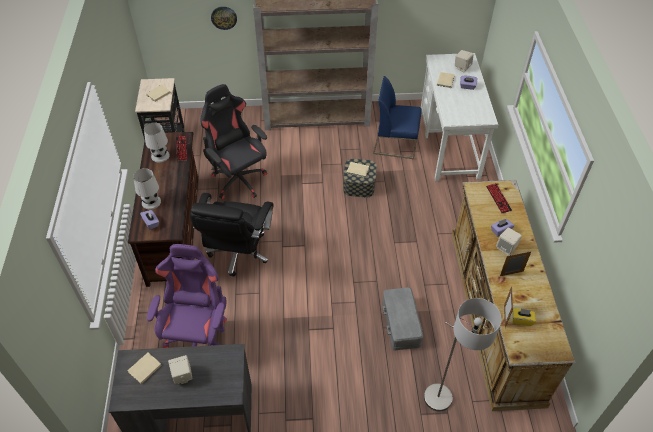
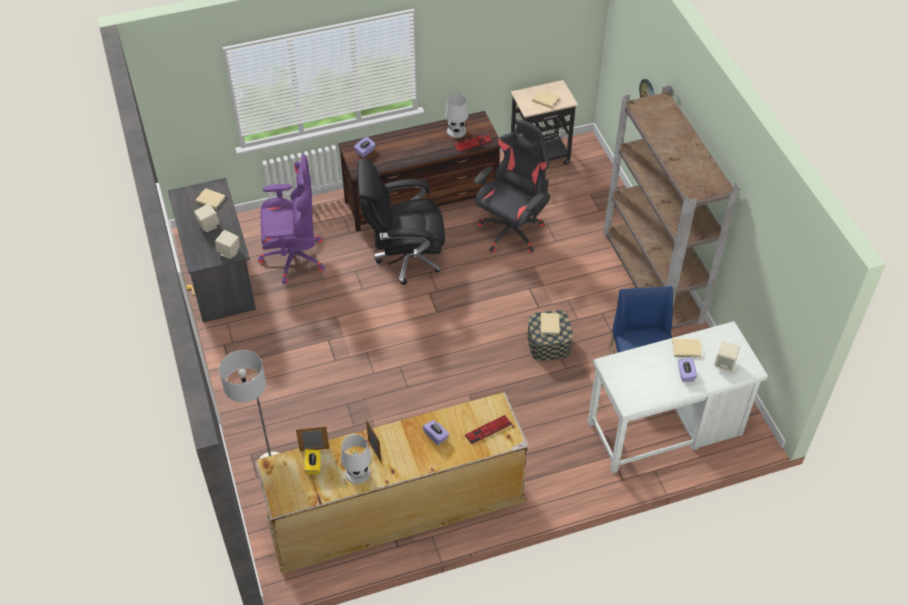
camera: 75 degrees right, 0 degrees up
white table lamp [133,168,161,210] -> white table lamp moved to [341,434,371,484]
grey storage box [382,287,423,350] -> none
beige speaker [496,227,522,256] -> beige speaker moved to [215,230,240,259]

